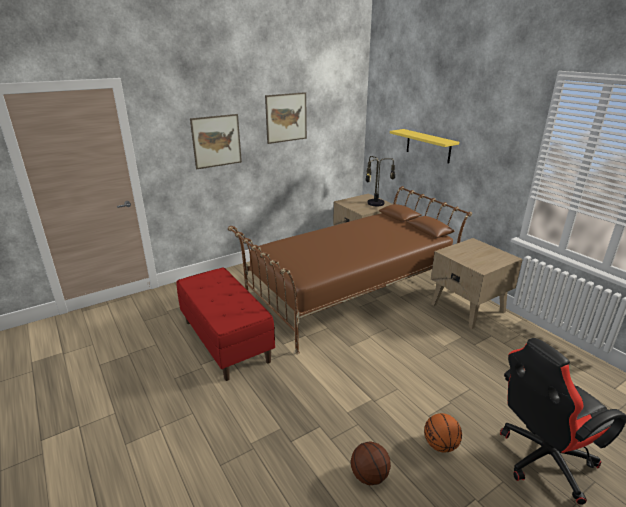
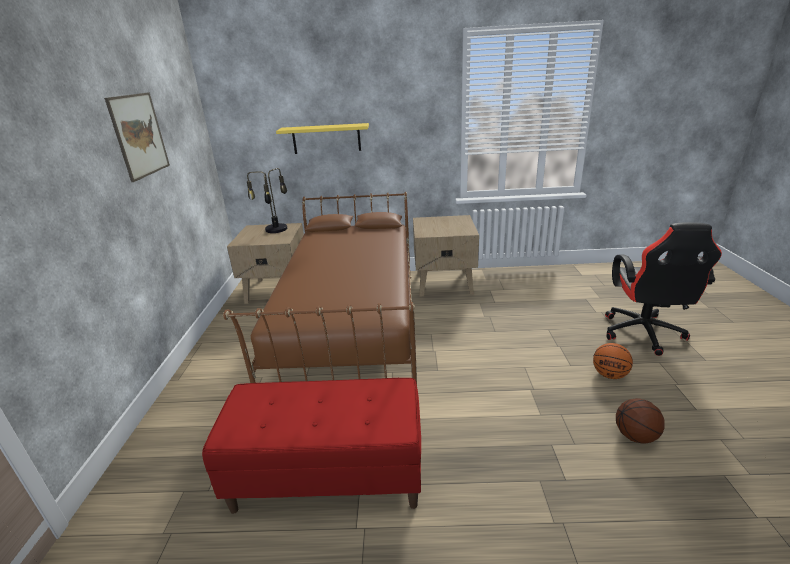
camera: 55 degrees left, 0 degrees up
picture [190,114,242,170] -> none

